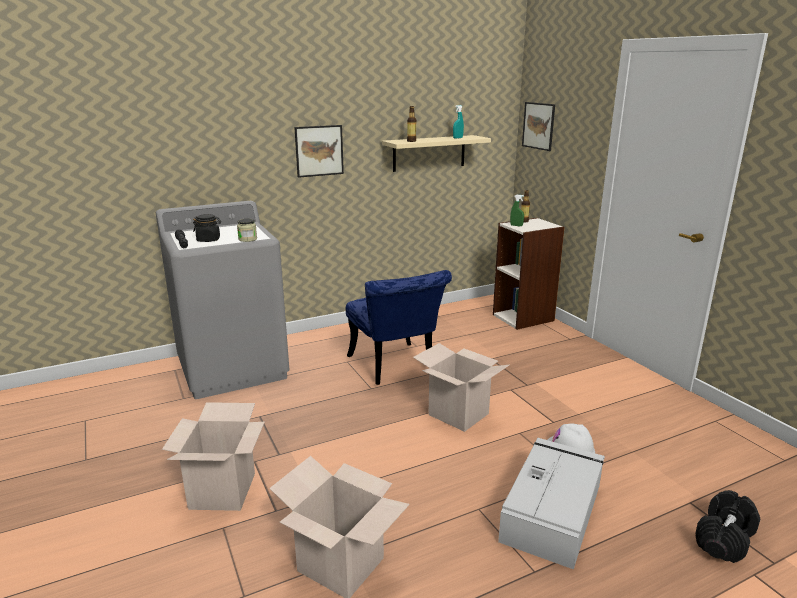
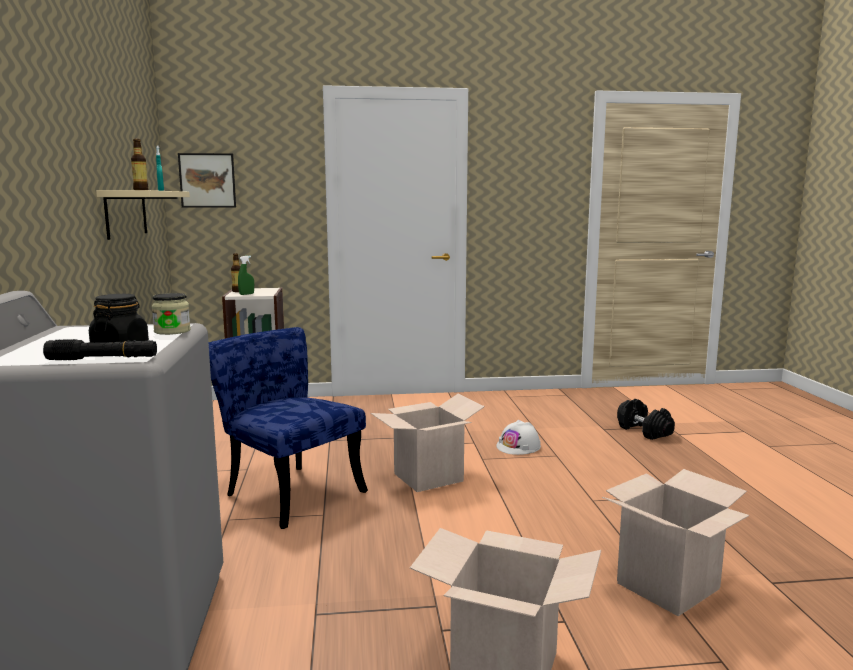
camera: 70 degrees left, 10 degrees down
picture [294,125,344,178] -> none
blue chair [346,270,452,385] -> blue chair turned 135 degrees counterclockwise [208,327,368,529]
grey storage box [498,438,605,570] -> none

